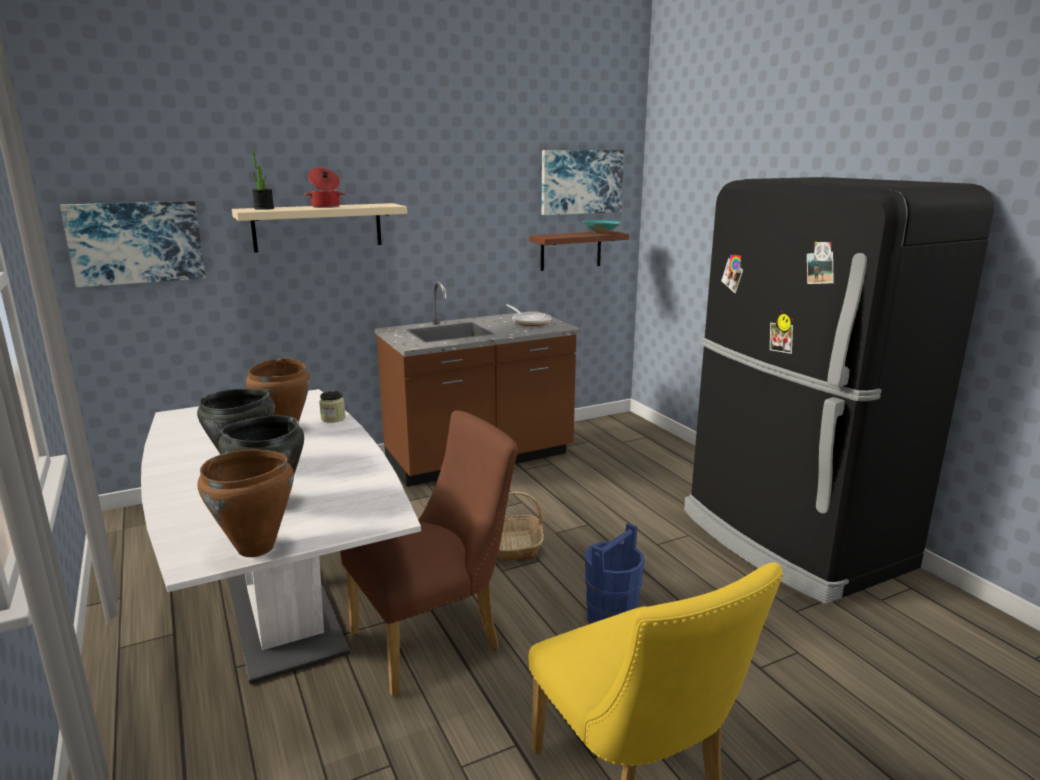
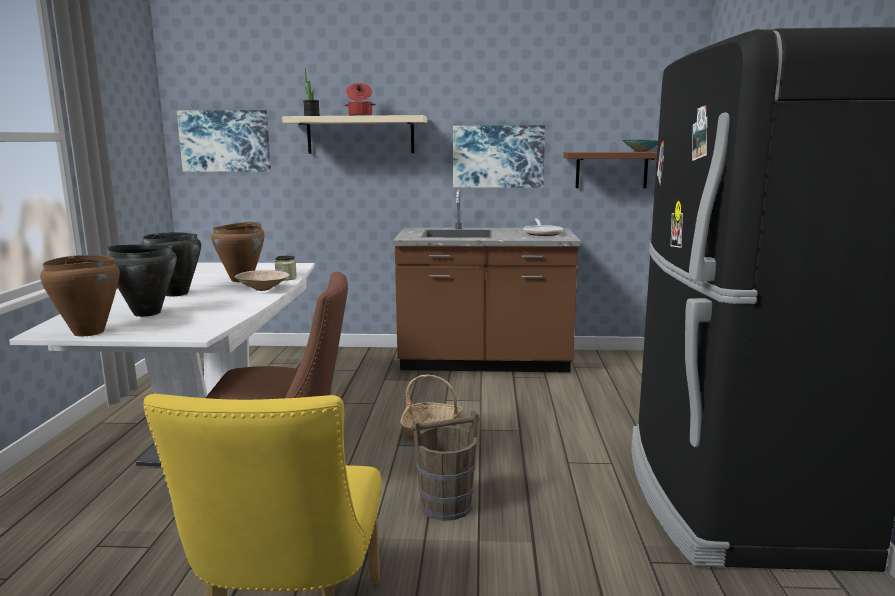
camera: 30 degrees right, 5 degrees down
picture [542,150,624,215] -> picture moved to [453,125,545,188]
blue bucket [585,523,645,624] -> brown bucket [411,410,479,521]
none -> beige bowl [234,270,290,291]

